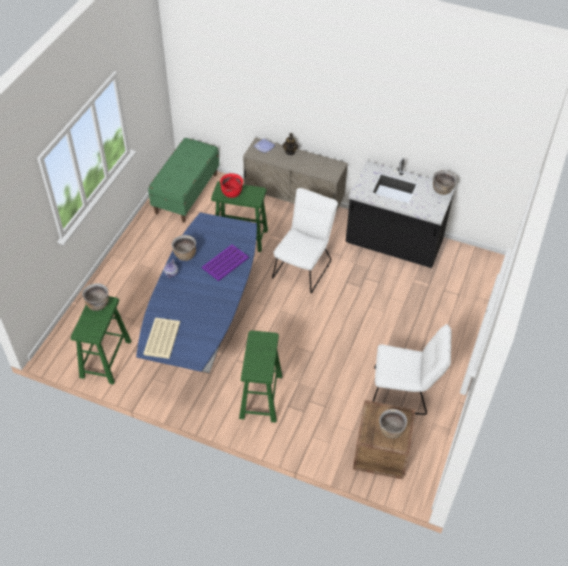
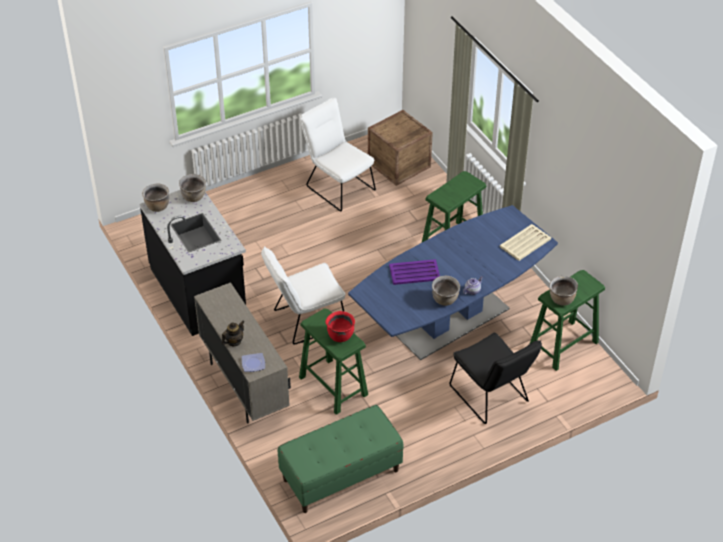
camera: 140 degrees left, 5 degrees down
brown cooking pot [379,409,407,439] -> brown cooking pot moved to [179,174,206,202]
none -> black chair [449,333,542,424]

